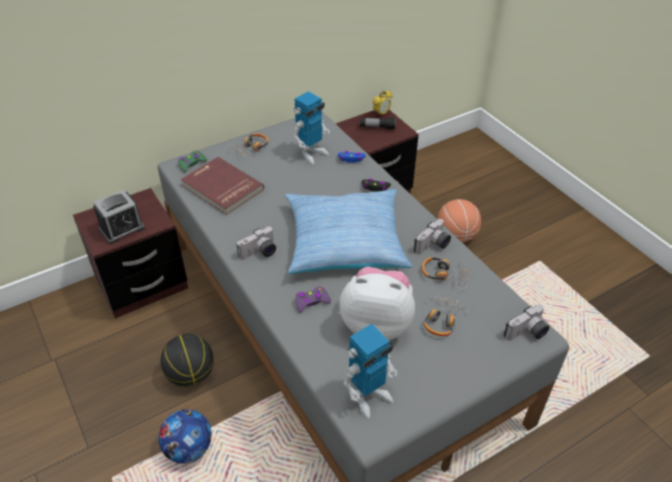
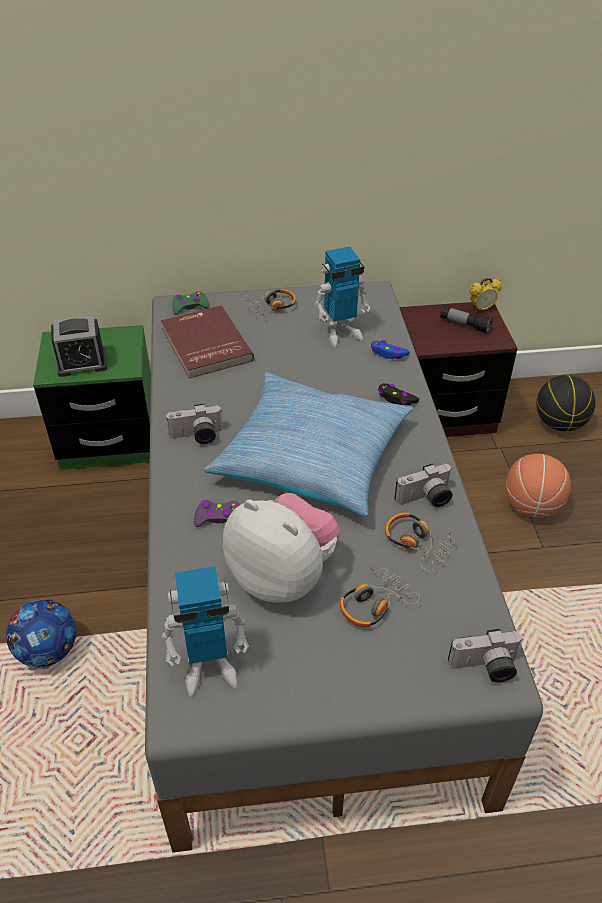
camera: 25 degrees right, 0 degrees up
brown nightstand [73,188,188,319] -> green nightstand [33,325,151,470]
basketball [160,334,214,387] -> basketball moved to [536,375,595,431]

